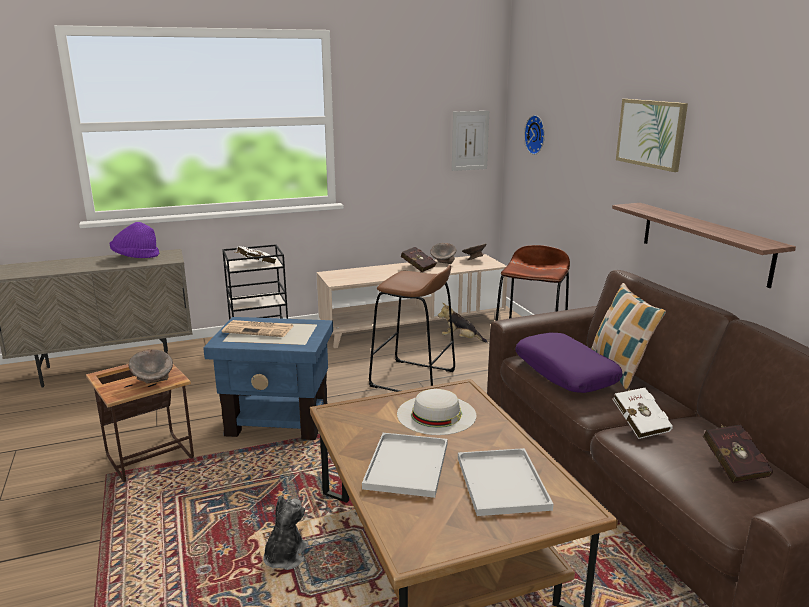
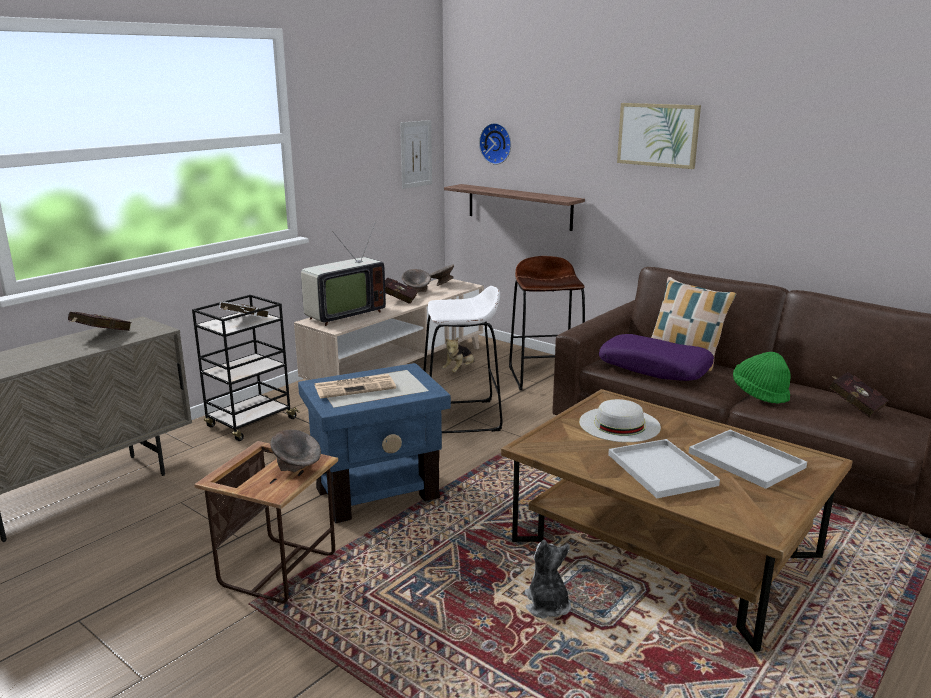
camera: 30 degrees left, 0 degrees up
purple hat [109,222,159,258] -> red book [68,312,131,331]
brown stool [369,265,455,392] -> white stool [423,286,503,433]
plush toy [438,303,487,342] -> plush toy turned 45 degrees counterclockwise [442,338,475,372]
shelf [612,203,796,288] -> shelf moved to [444,184,585,231]
white book [613,388,673,439] -> green hat [733,352,791,404]
none -> television [301,221,386,326]

